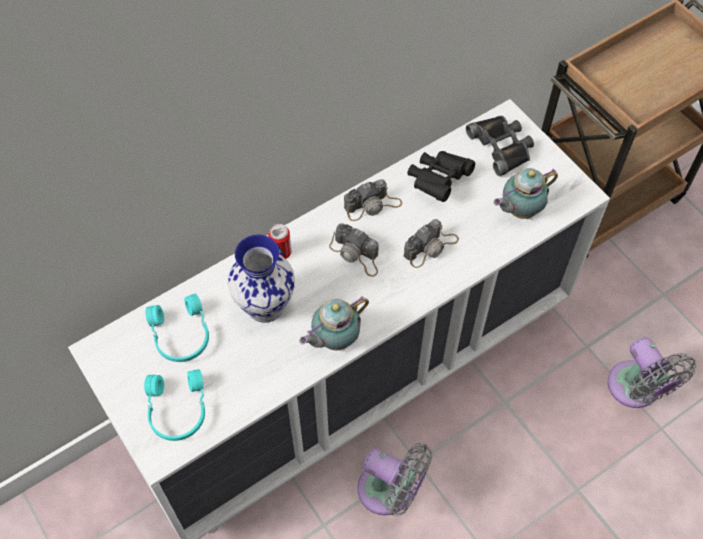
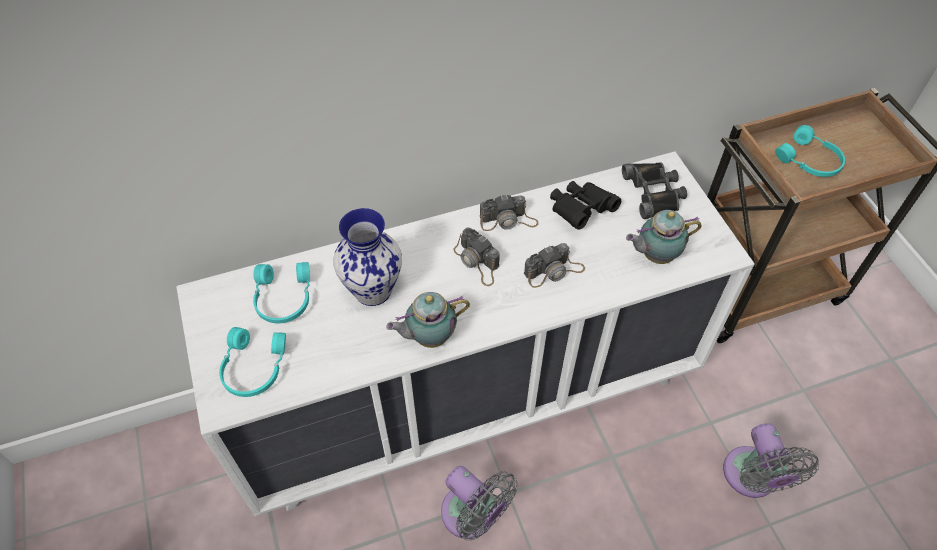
camera: 15 degrees right, 5 degrees down
can [268,224,292,259] -> none
none -> turquoise headphones [775,125,845,177]

